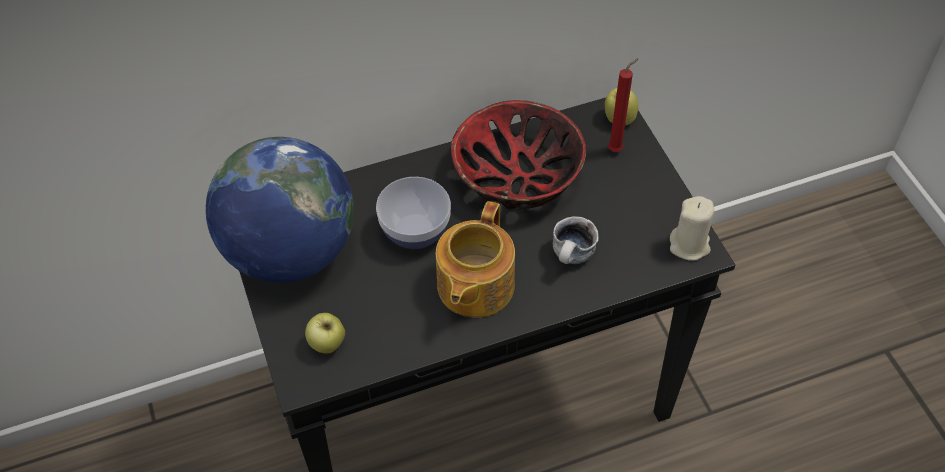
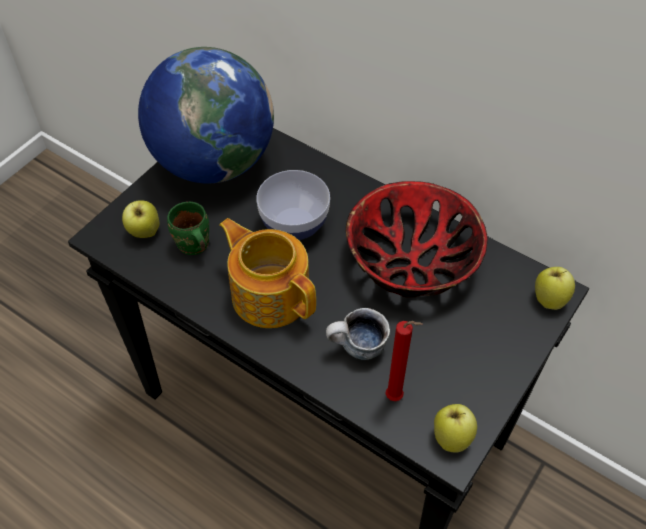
camera: 55 degrees right, 0 degrees up
teapot [436,201,515,318] -> teapot turned 60 degrees clockwise [219,218,316,328]
red candle [608,58,639,152] -> red candle moved to [385,321,423,401]
beige candle [670,196,714,261] -> apple [434,404,477,453]
none -> green mug [167,202,209,255]

